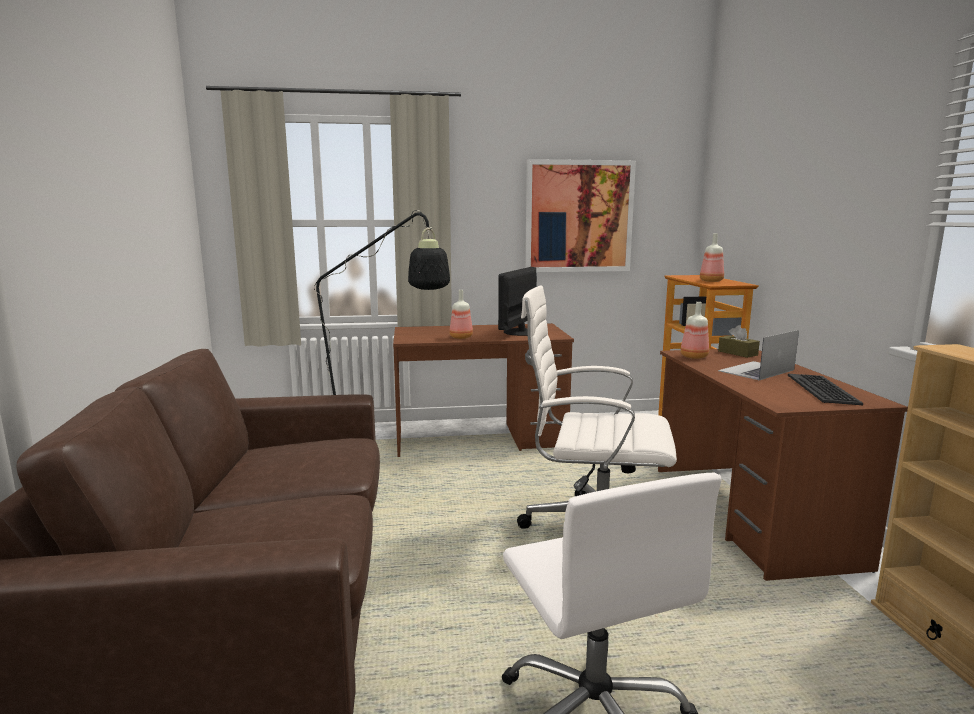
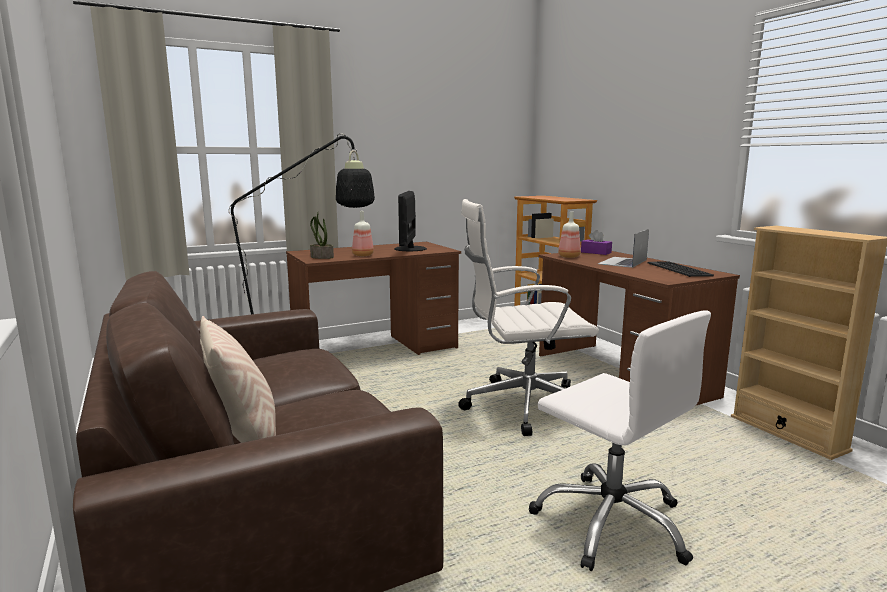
camera: 20 degrees left, 0 degrees up
picture [525,159,636,272] -> none
bottle [700,233,724,282] -> none
brown tissue box [718,325,760,358] -> purple tissue box [581,230,612,255]
none -> beige pillow [200,316,276,443]
none -> potted plant [310,211,334,259]

